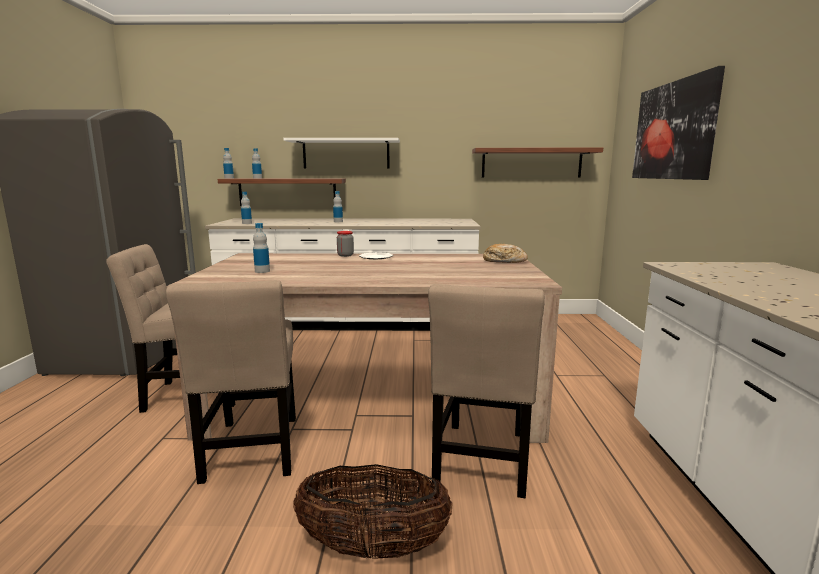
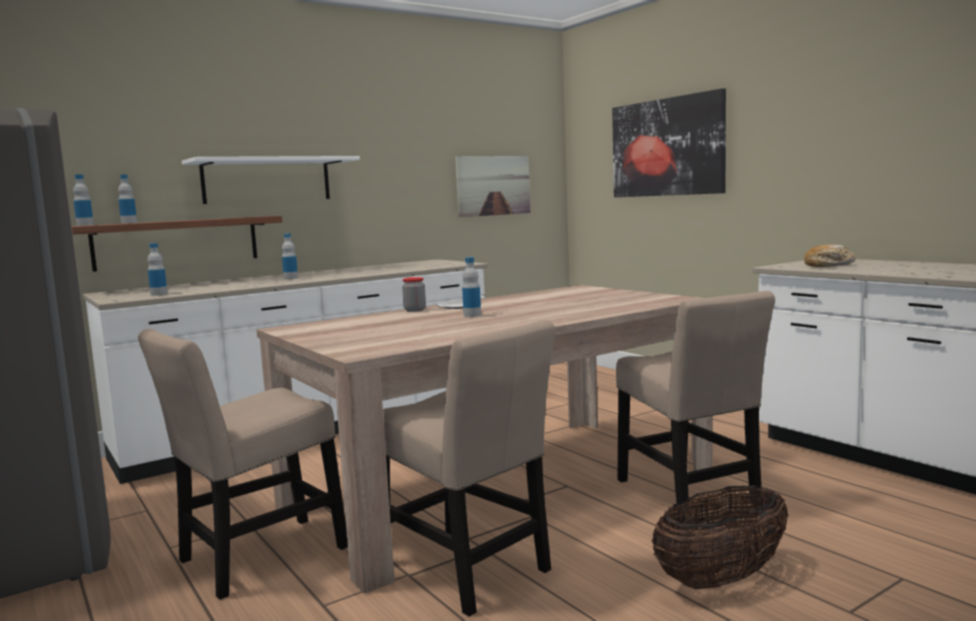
camera: 35 degrees left, 5 degrees down
bottle [253,223,270,273] -> bottle moved to [462,257,481,317]
shelf [472,148,603,177] -> picture [455,156,530,217]
bread [483,244,528,263] -> bread moved to [804,245,856,267]

